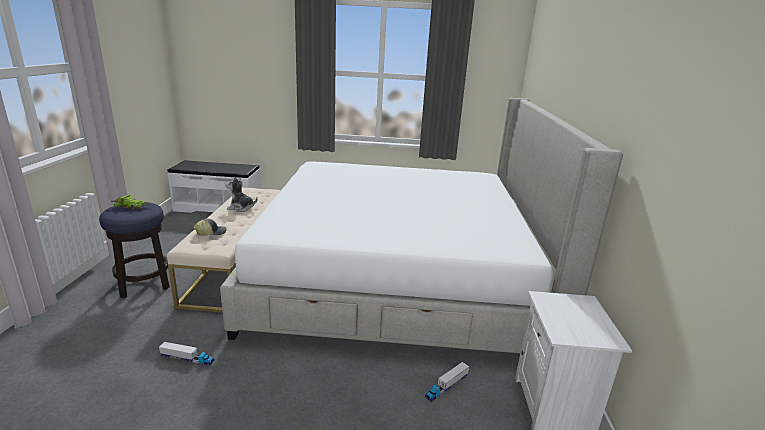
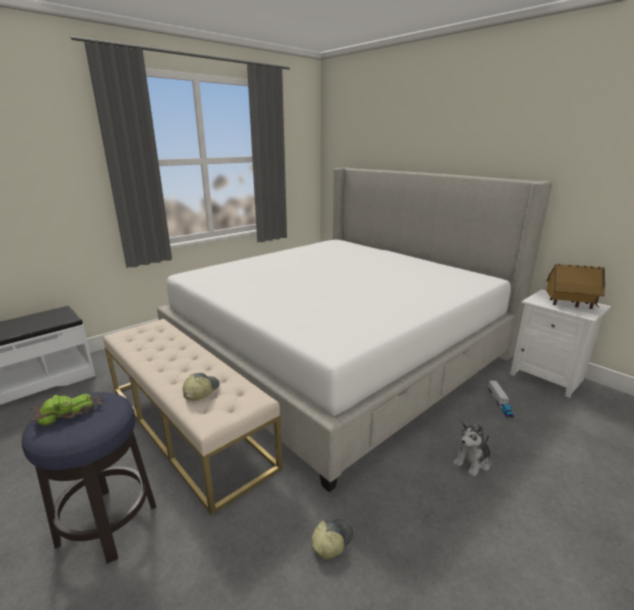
camera: 45 degrees left, 0 degrees up
toy truck [159,342,215,366] -> cap [312,519,353,559]
plush toy [225,177,258,212] -> plush toy moved to [453,420,491,477]
none -> toy house [546,264,605,309]

